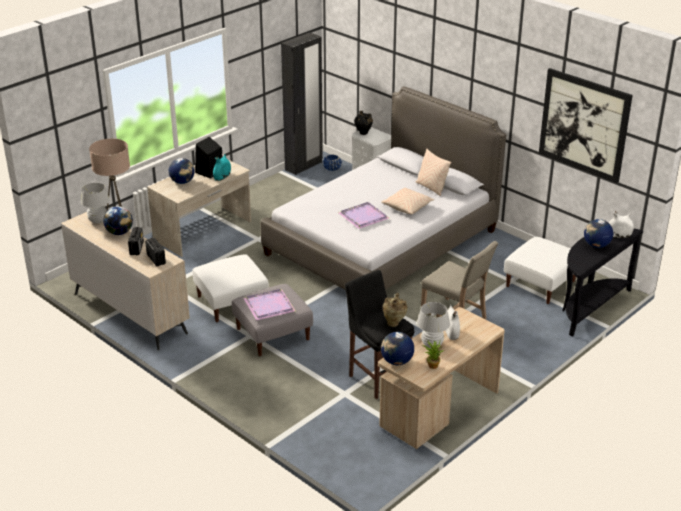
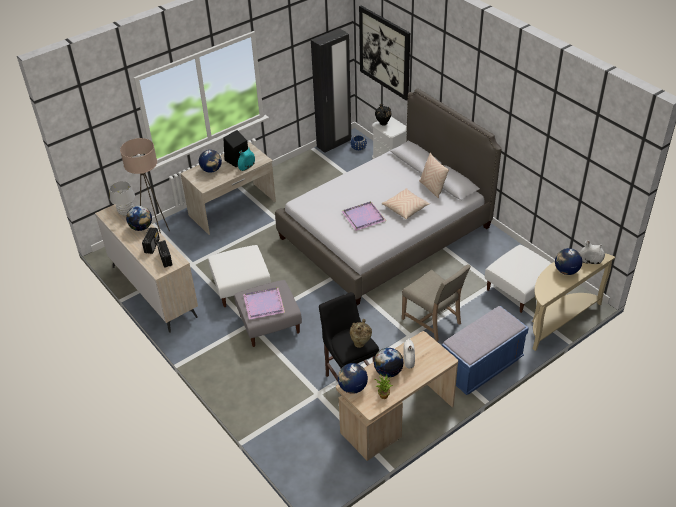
camera: 10 degrees right, 10 degrees up
white table lamp [417,302,450,349] -> globe [374,348,403,377]
picture [539,68,633,183] -> picture moved to [359,6,410,101]
black console table [562,229,643,336] -> beige console table [532,253,615,351]
none -> blue bench [442,306,529,395]

